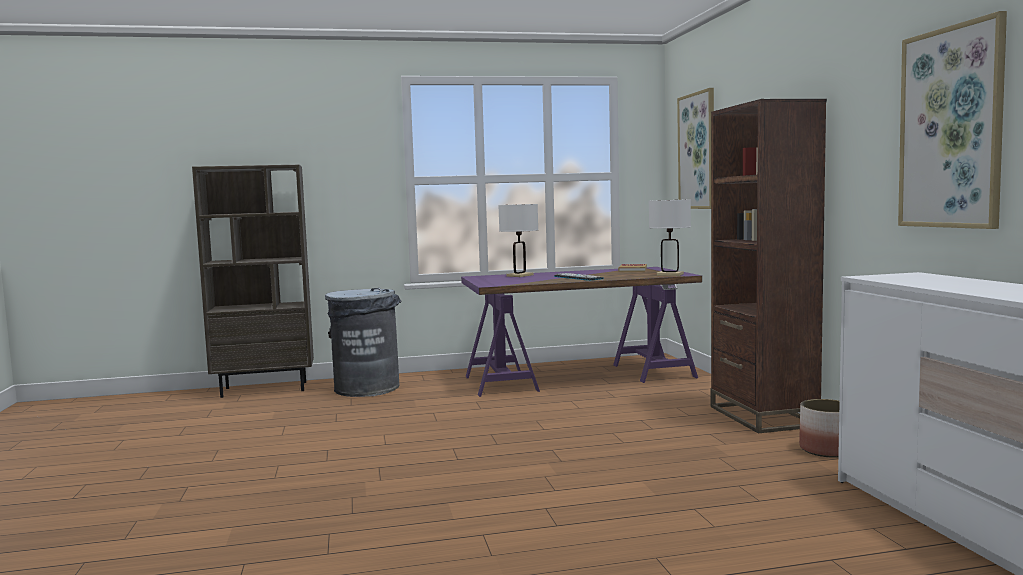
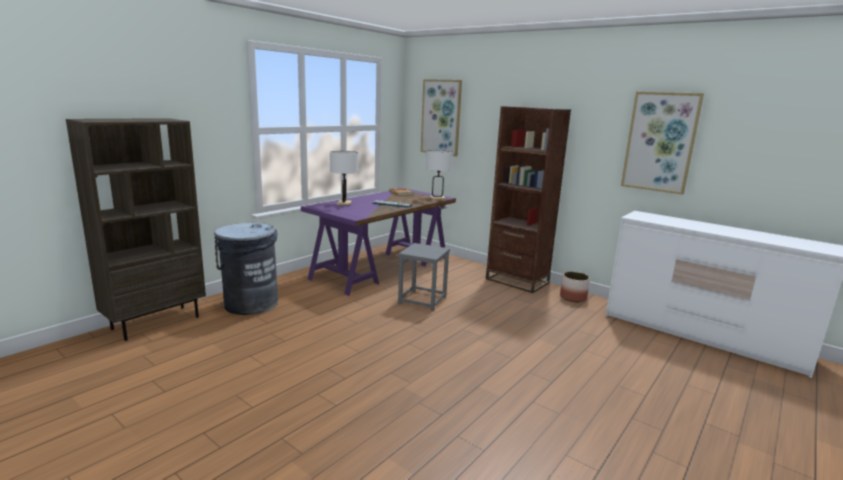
camera: 40 degrees left, 10 degrees up
none -> grey stool [398,243,450,311]

